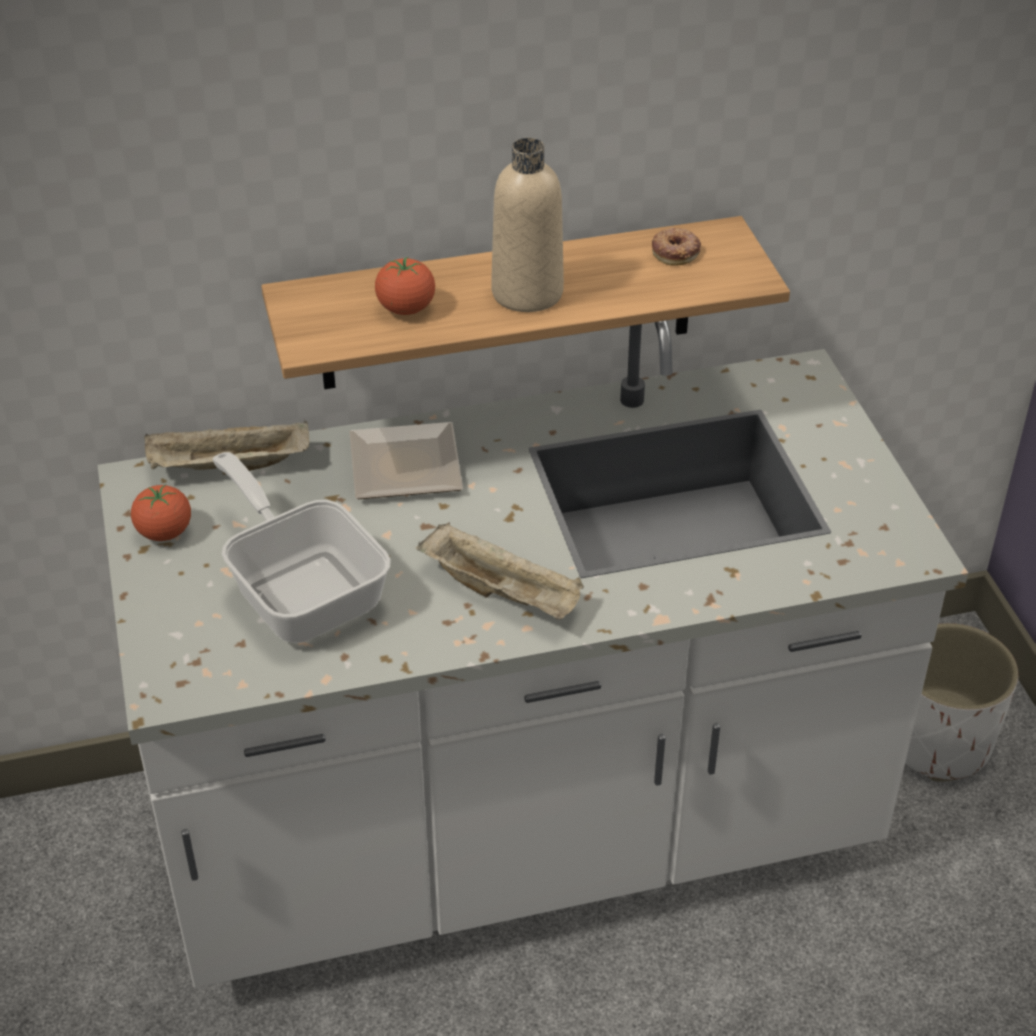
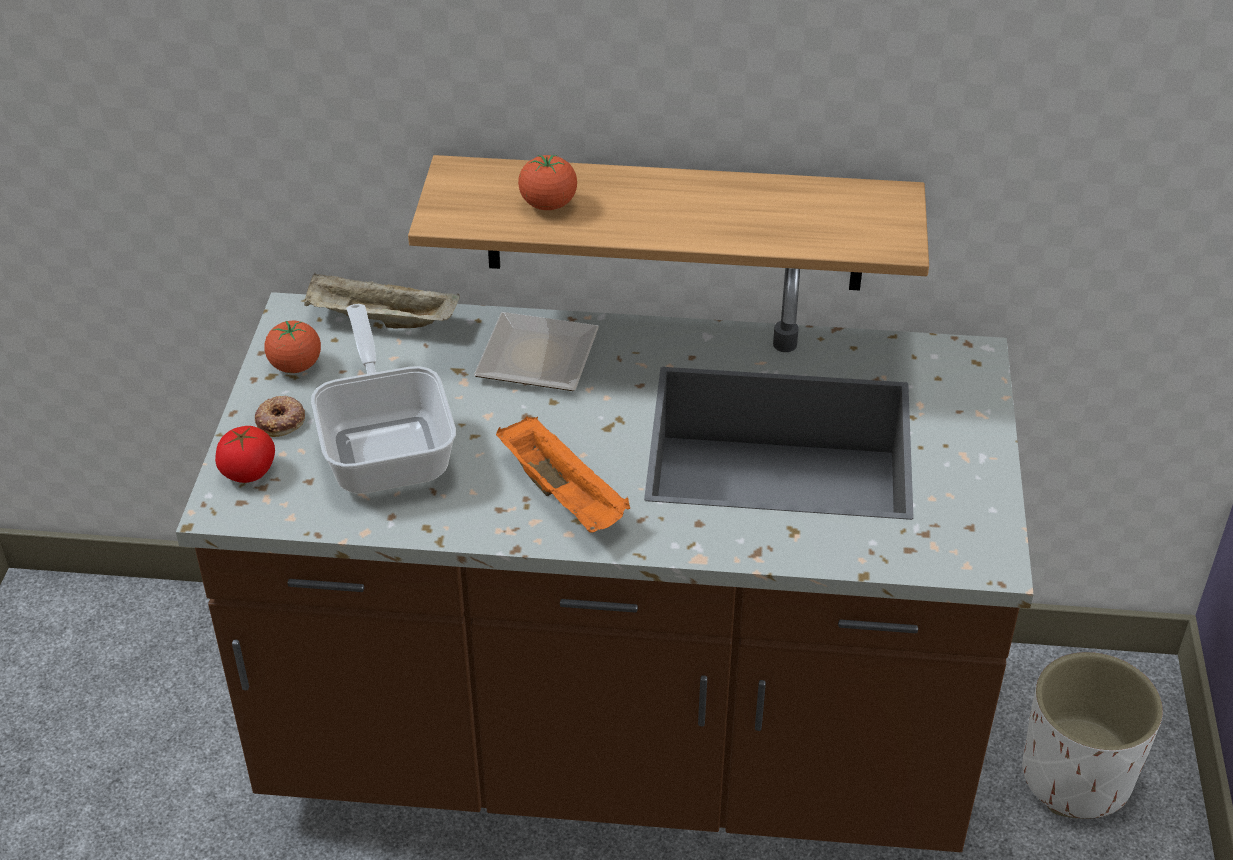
camera: 20 degrees right, 0 degrees up
white counter [98,320,968,988] -> brown counter [176,268,1034,852]
beige tray [417,522,584,620] -> orange tray [496,417,630,533]
beige bottle [491,138,564,312] -> none
donut [652,228,701,266] -> donut moved to [255,396,305,437]
none -> tomato [215,426,275,483]

